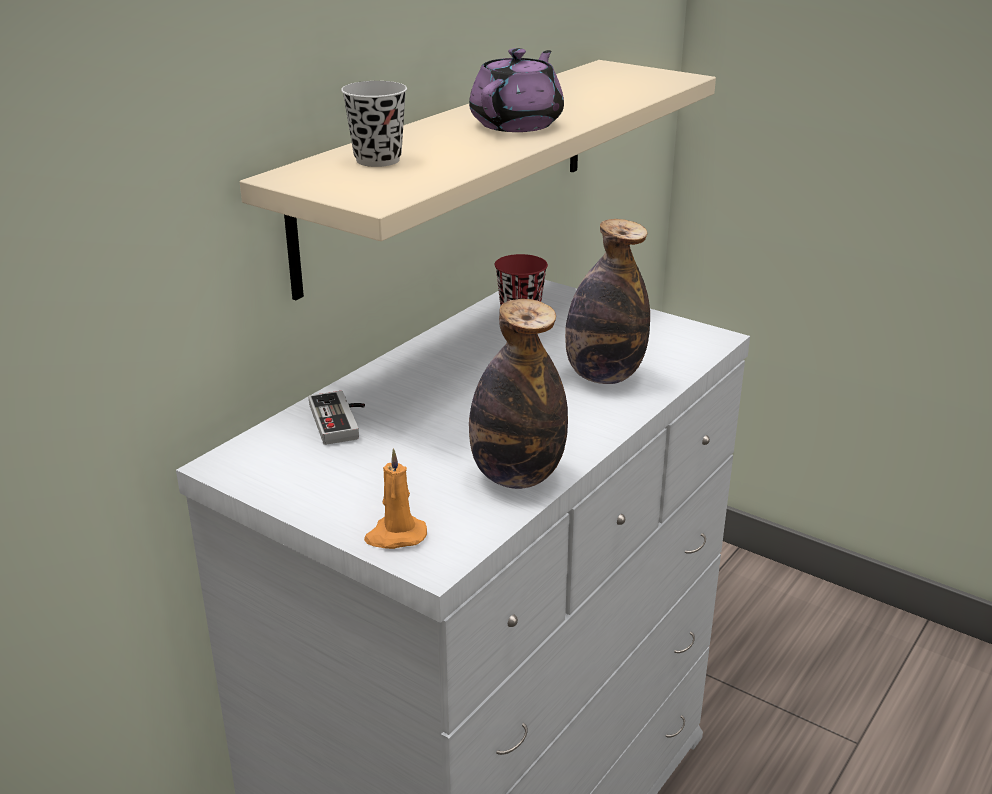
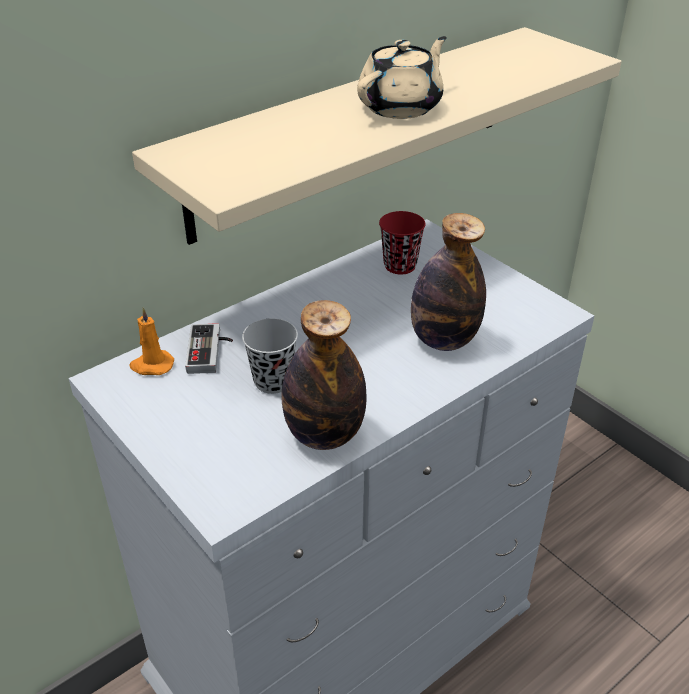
camera: 15 degrees right, 10 degrees up
black cup [341,81,407,167] -> black cup moved to [242,318,298,394]
orange candle [364,448,427,549] -> orange candle moved to [130,307,174,375]
purple teapot [469,48,564,132] -> beige teapot [357,36,447,119]

